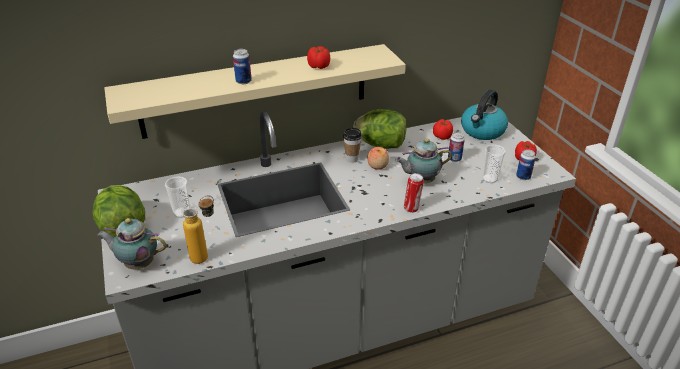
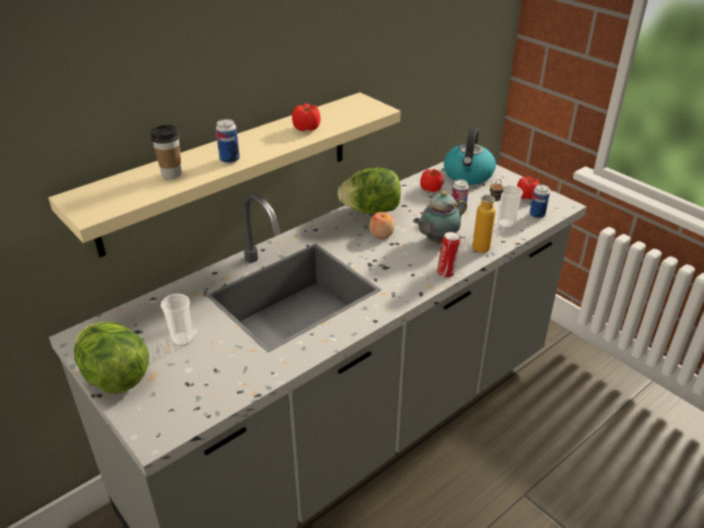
camera: 20 degrees left, 0 degrees up
teapot [98,218,167,269] -> none
bottle [183,195,214,264] -> bottle moved to [472,179,504,253]
cup [343,128,362,163] -> cup moved to [151,125,182,179]

